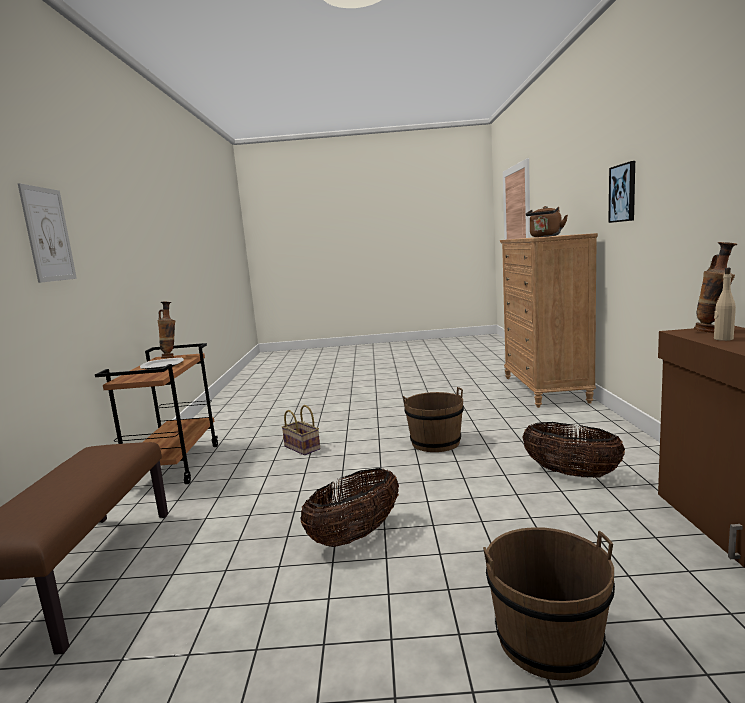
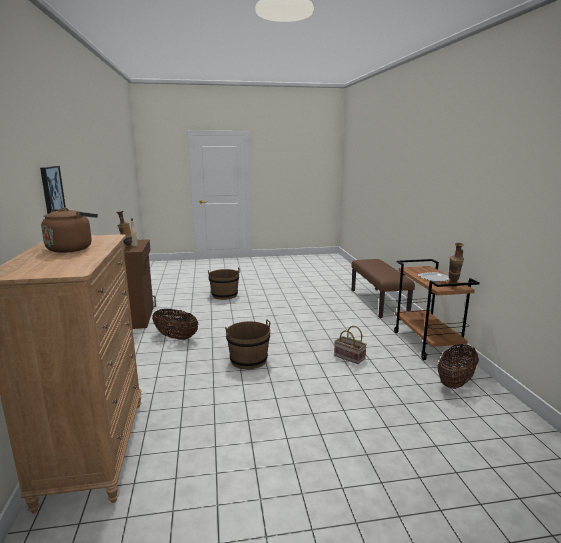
camera: 170 degrees right, 5 degrees up
picture [18,183,77,283] -> none
basket [300,468,399,547] -> basket moved to [437,344,479,389]

